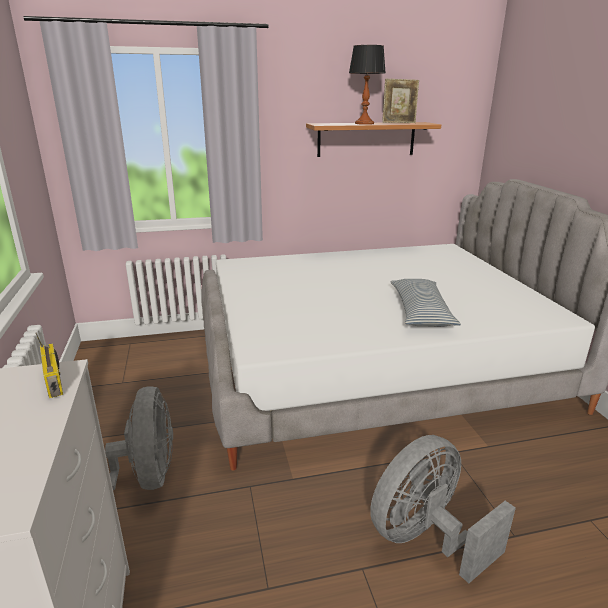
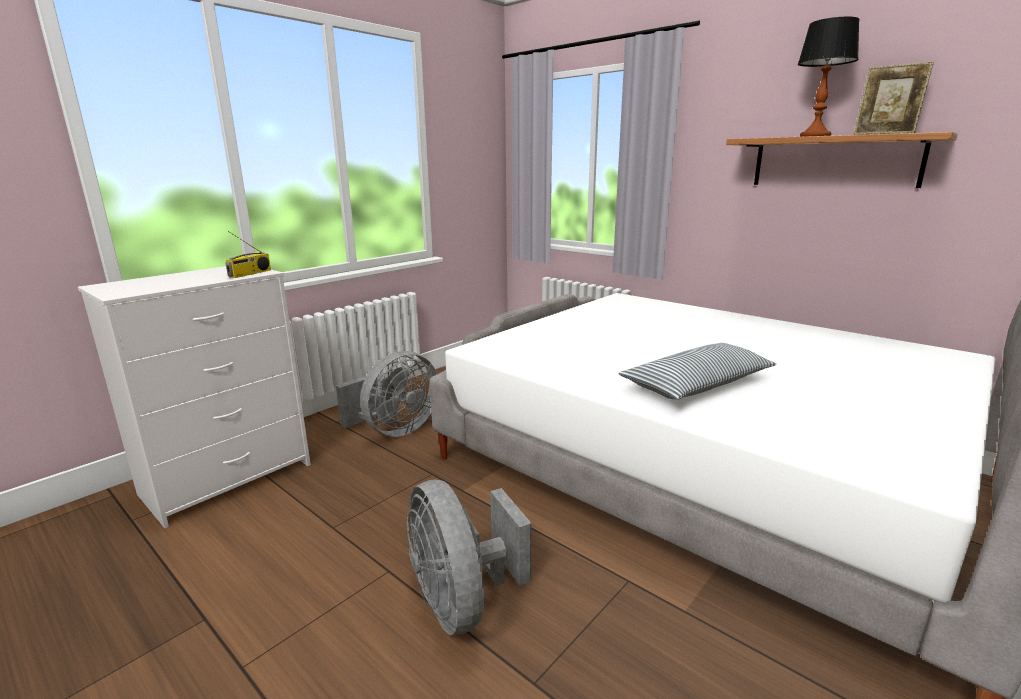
camera: 55 degrees right, 5 degrees down
grey fan [370,435,516,583] -> grey fan turned 135 degrees counterclockwise [407,479,532,635]

